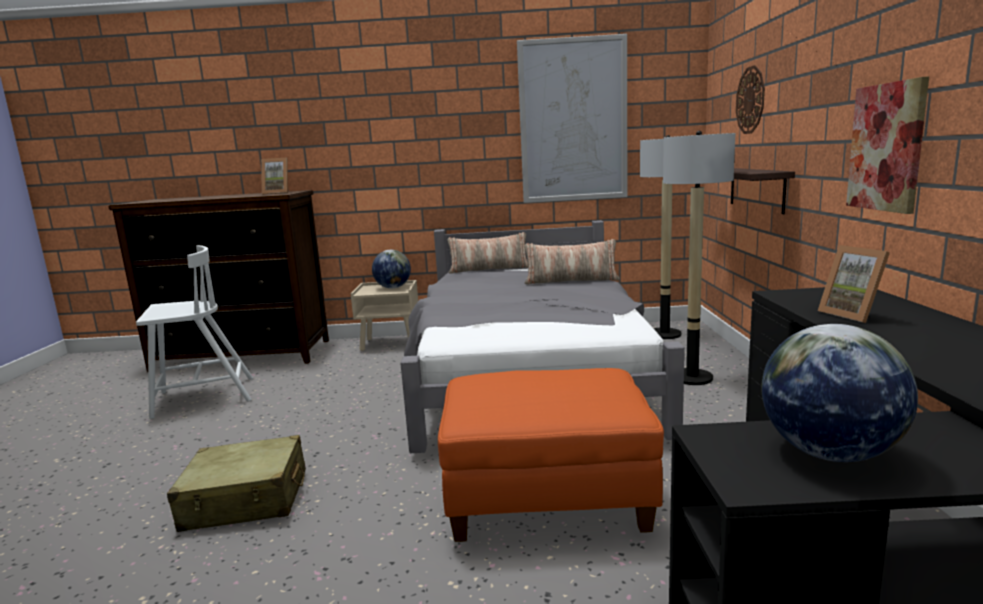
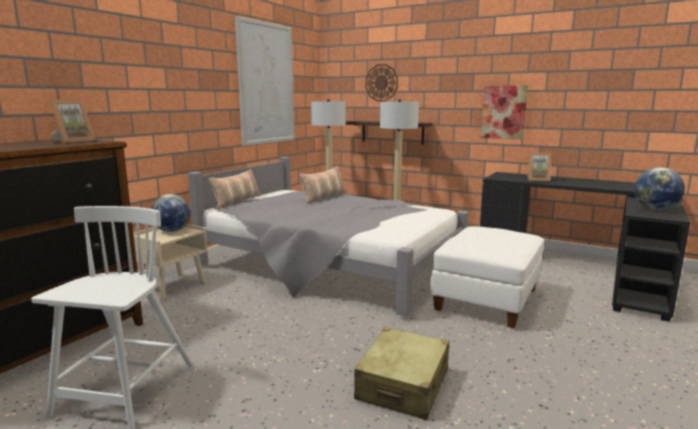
camera: 60 degrees left, 0 degrees up
orange ottoman [438,368,664,542] -> white ottoman [430,226,544,328]

